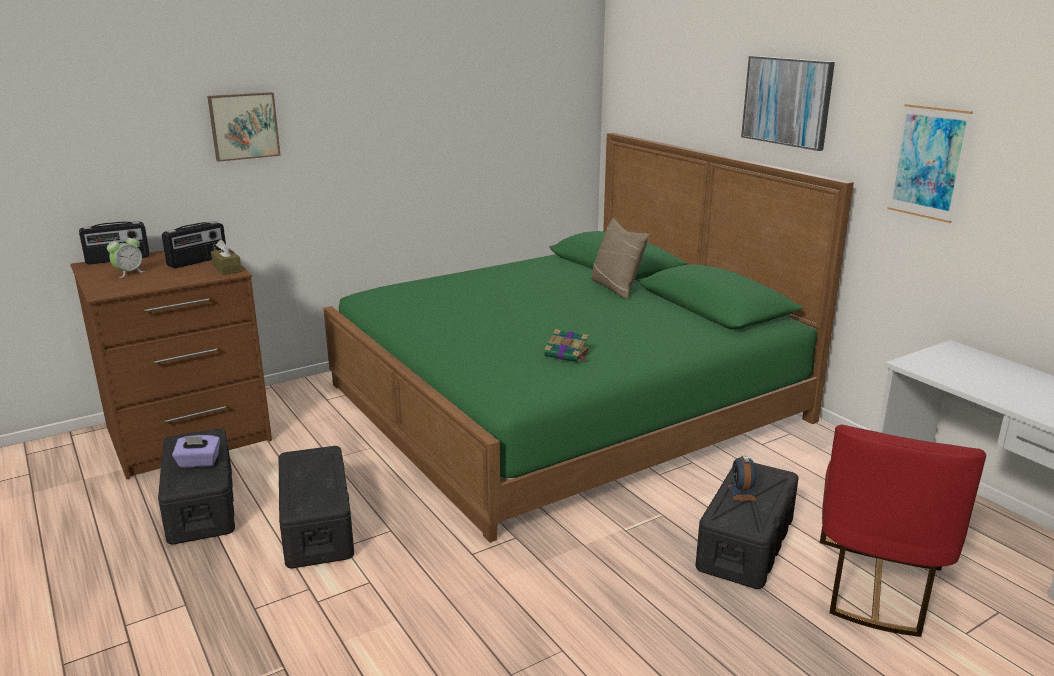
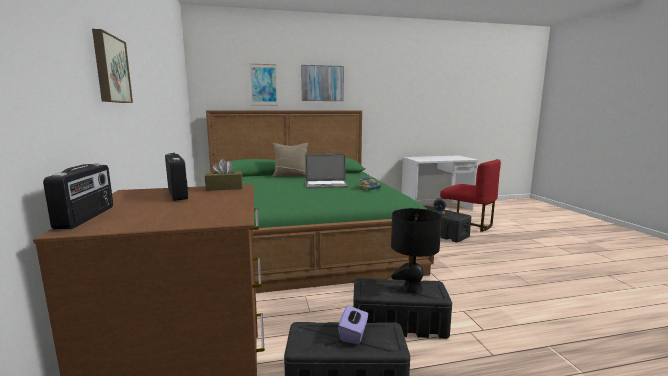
camera: 70 degrees left, 10 degrees down
alarm clock [107,234,146,278] -> none
picture [887,104,973,223] -> picture moved to [250,64,278,106]
none -> laptop [305,154,348,188]
none -> black table lamp [391,208,442,294]

